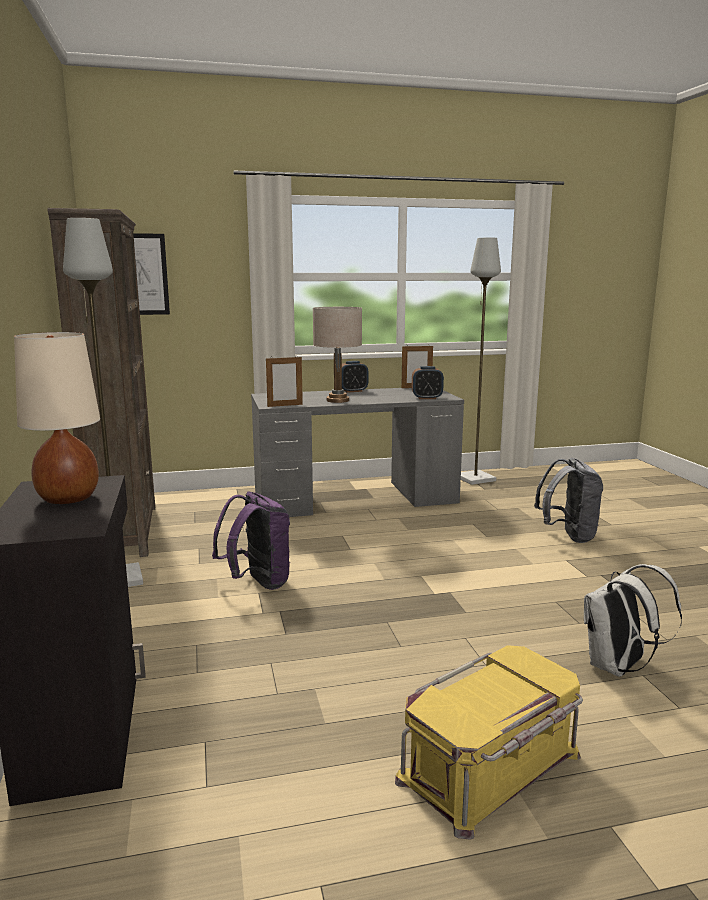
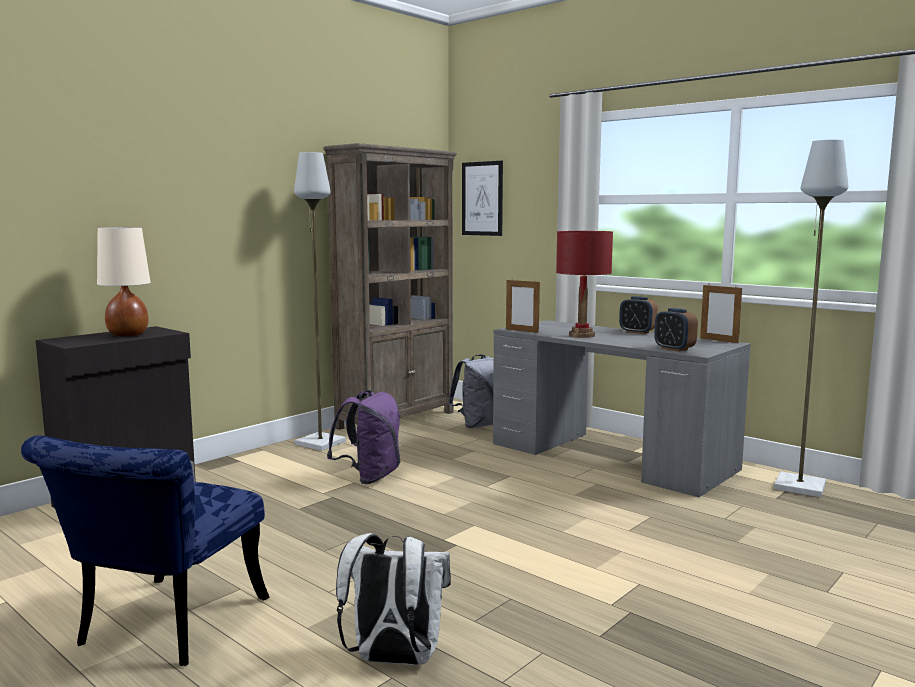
camera: 55 degrees right, 5 degrees down
beige table lamp [313,307,362,403] -> red table lamp [556,231,613,338]
yellow storage box [395,645,583,839] -> blue chair [21,435,270,666]
grey backpack [534,458,603,543] -> grey backpack moved to [448,354,494,428]

